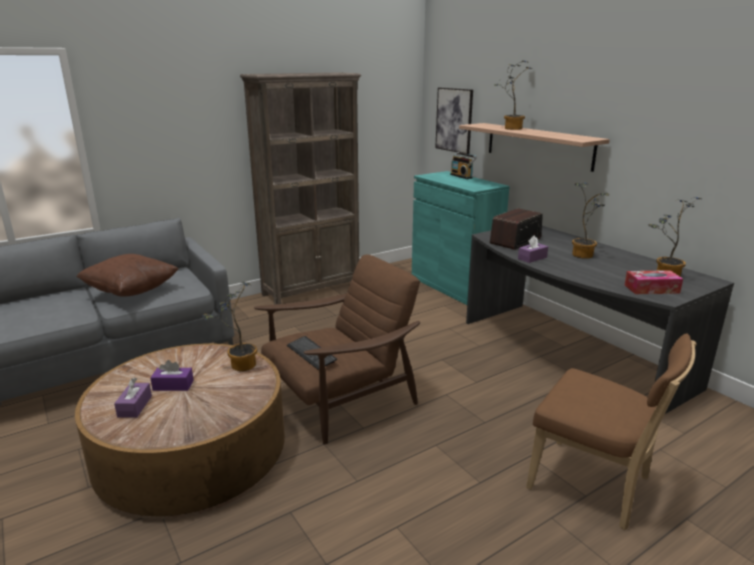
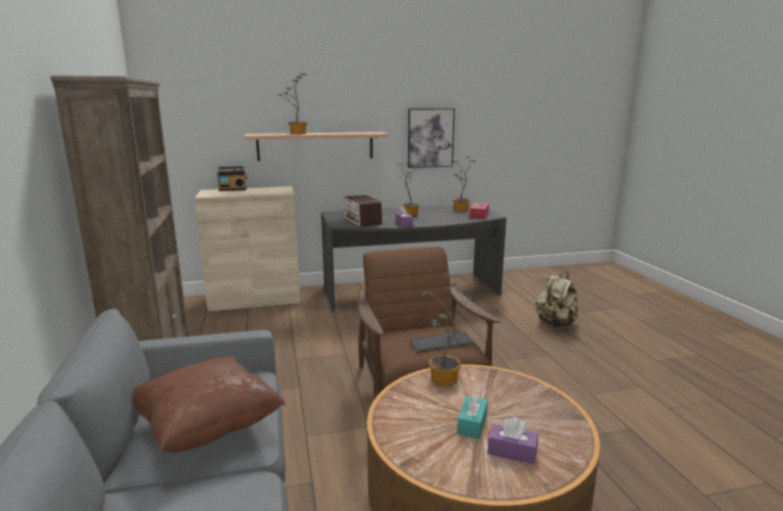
camera: 70 degrees left, 5 degrees down
purple tissue box [150,360,194,391] -> turquoise tissue box [457,392,488,439]
turquoise cabinet [412,171,510,305] -> beige cabinet [195,186,300,311]
picture [435,88,473,154] -> picture moved to [408,108,455,168]
brown chair [526,333,697,530] -> beige backpack [536,272,578,328]

